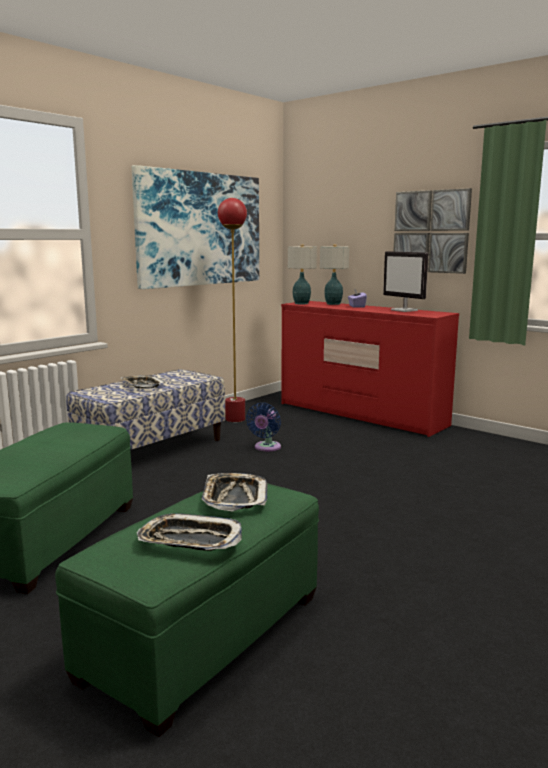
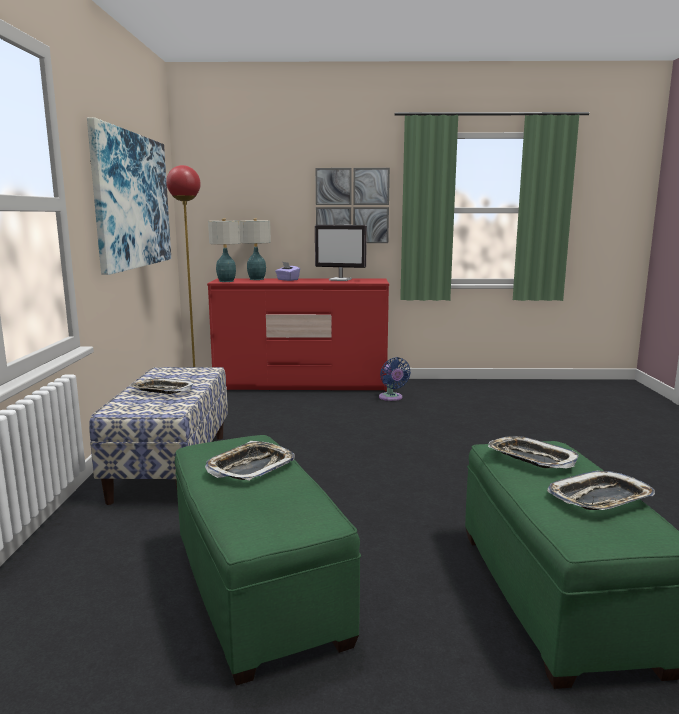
camera: 40 degrees left, 0 degrees up
blue fan [246,403,281,451] -> blue fan moved to [379,357,411,401]
none -> tray [205,441,295,481]

